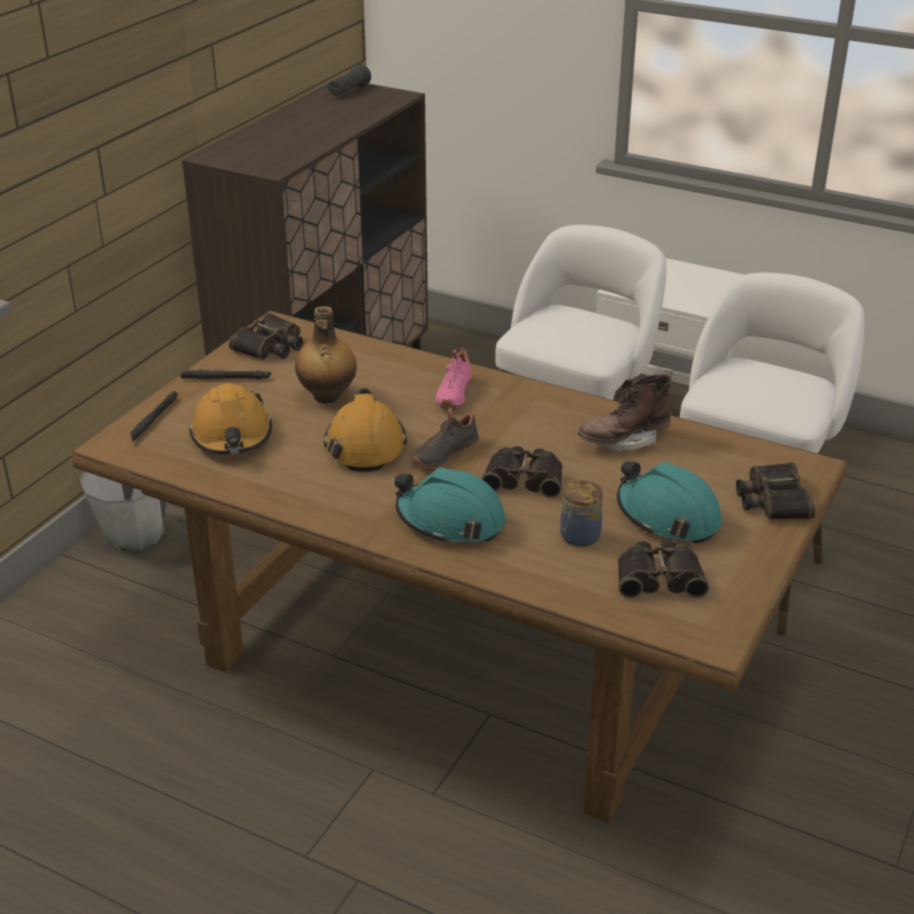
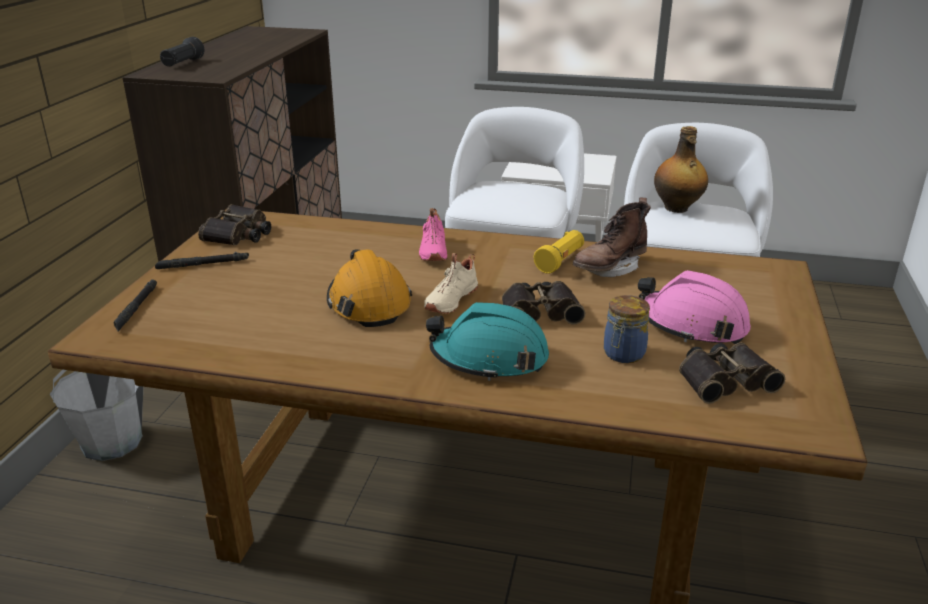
camera: 15 degrees left, 5 degrees down
orange hard hat [189,383,272,455] -> none
bottle [295,306,357,404] -> bottle moved to [654,126,708,213]
black flashlight [328,64,371,96] -> black flashlight moved to [160,37,204,67]
black shoe [411,408,479,468] -> beige shoe [424,253,478,314]
turquoise hard hat [617,461,722,544] -> pink hard hat [638,270,751,344]
binoculars [736,462,816,519] -> none
none -> yellow flashlight [534,230,584,274]

